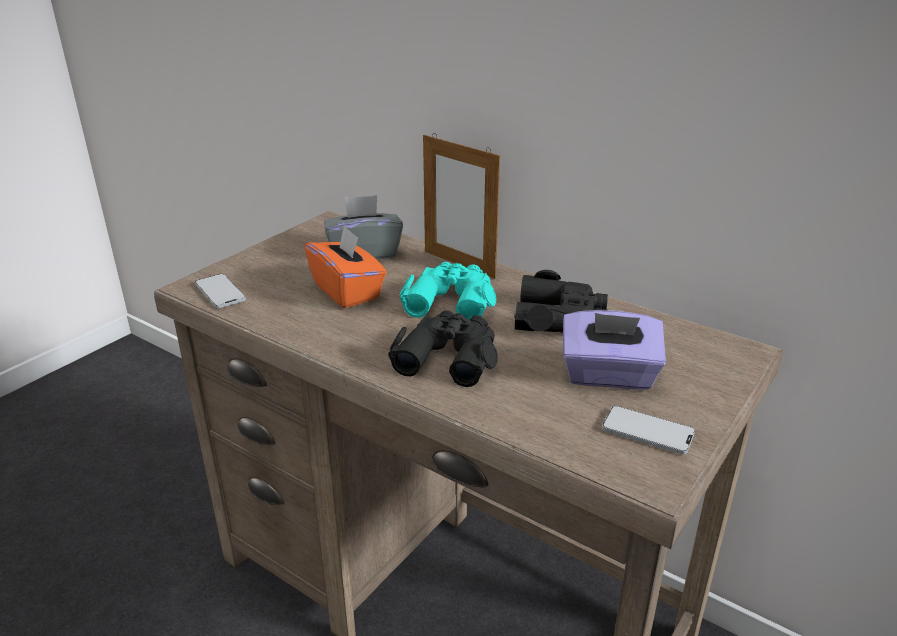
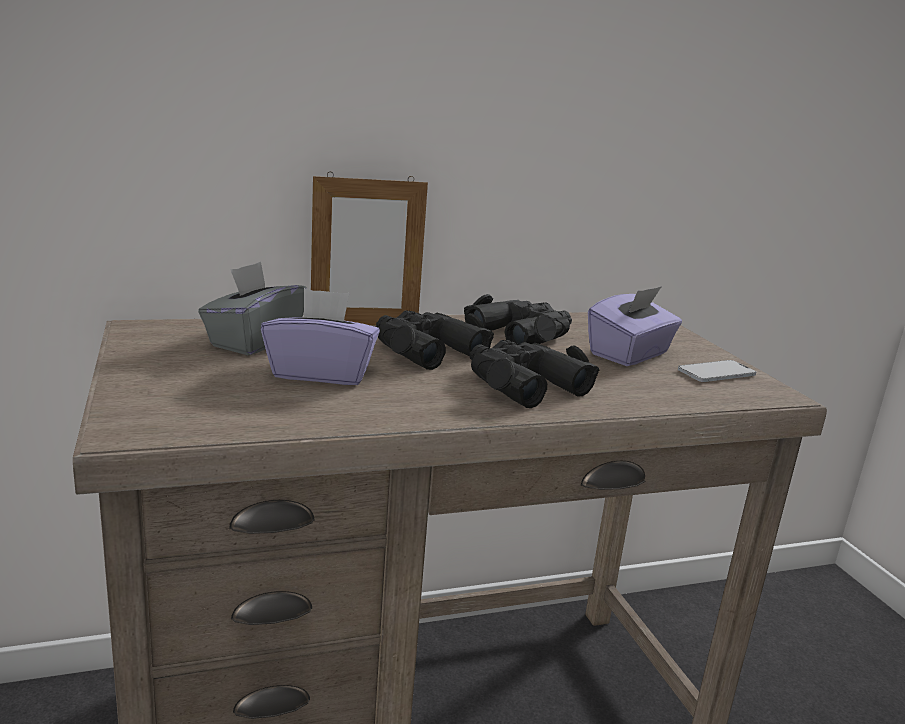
camera: 55 degrees left, 10 degrees down
phone [195,274,246,308] -> none
orange tissue box [304,225,387,308] -> purple tissue box [261,288,380,385]
turquoise binoculars [400,262,496,320] -> black binoculars [376,310,494,370]

